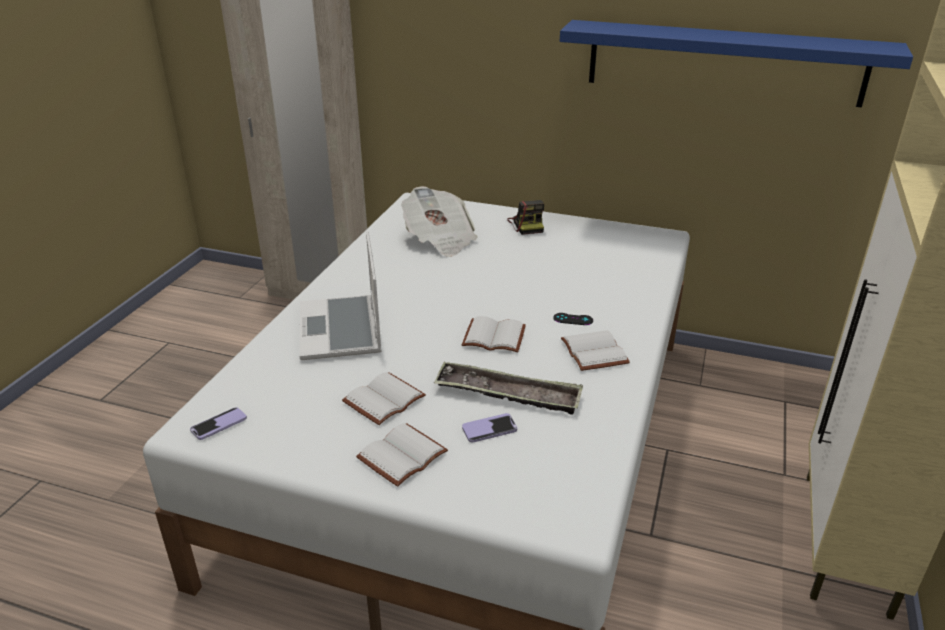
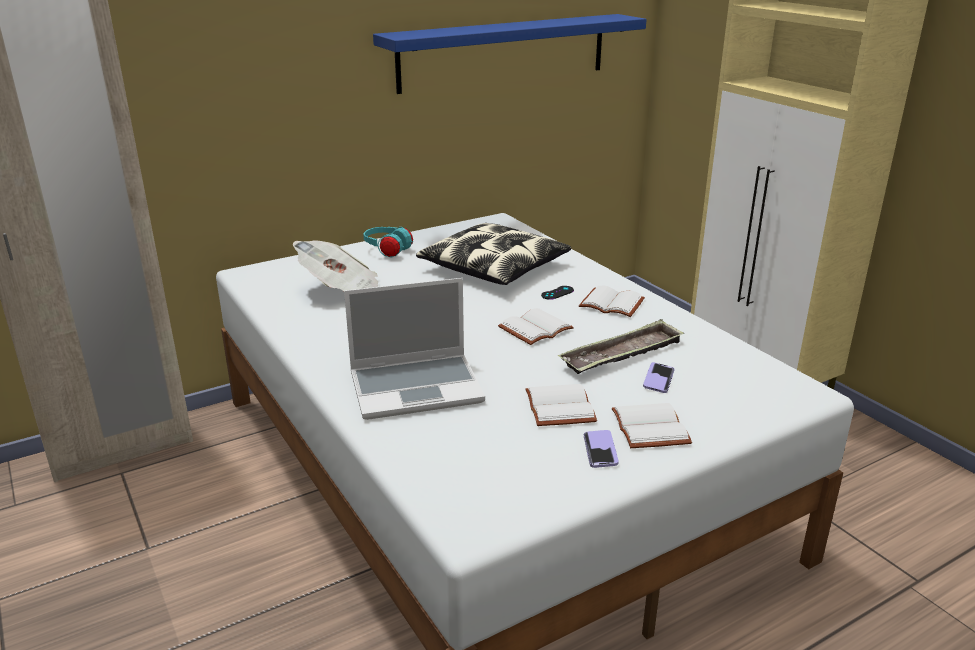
camera: 50 degrees left, 5 degrees down
phone [190,408,247,440] -> phone moved to [584,430,619,468]
laptop [300,231,382,360] -> laptop turned 45 degrees counterclockwise [344,278,485,420]
camera [507,200,544,235] -> turquoise headphones [363,227,413,257]
none -> pillow [416,223,571,285]

